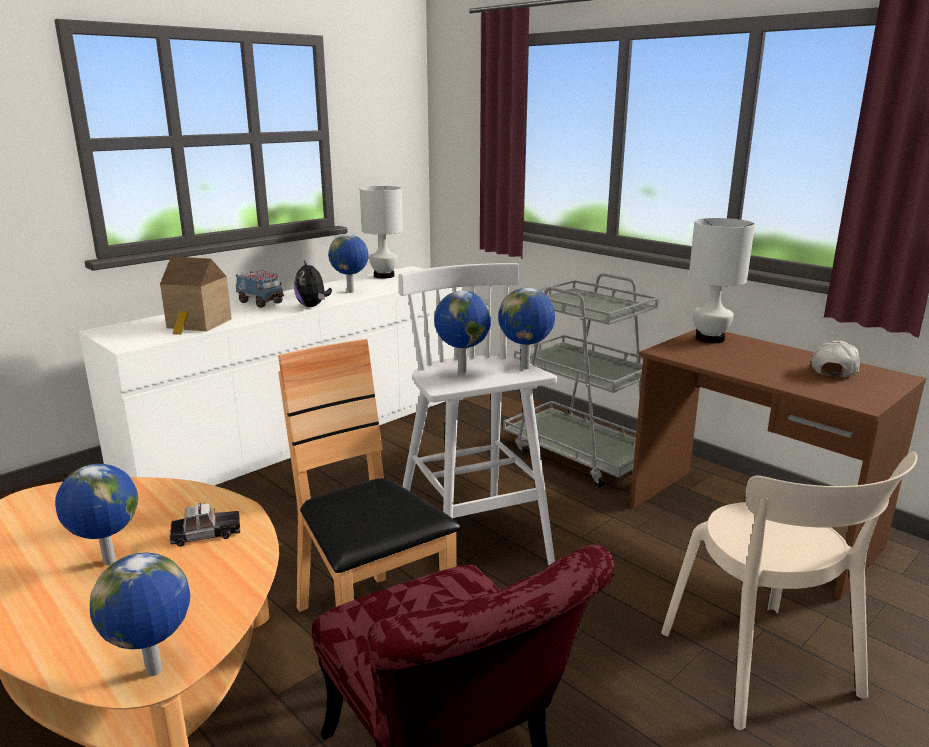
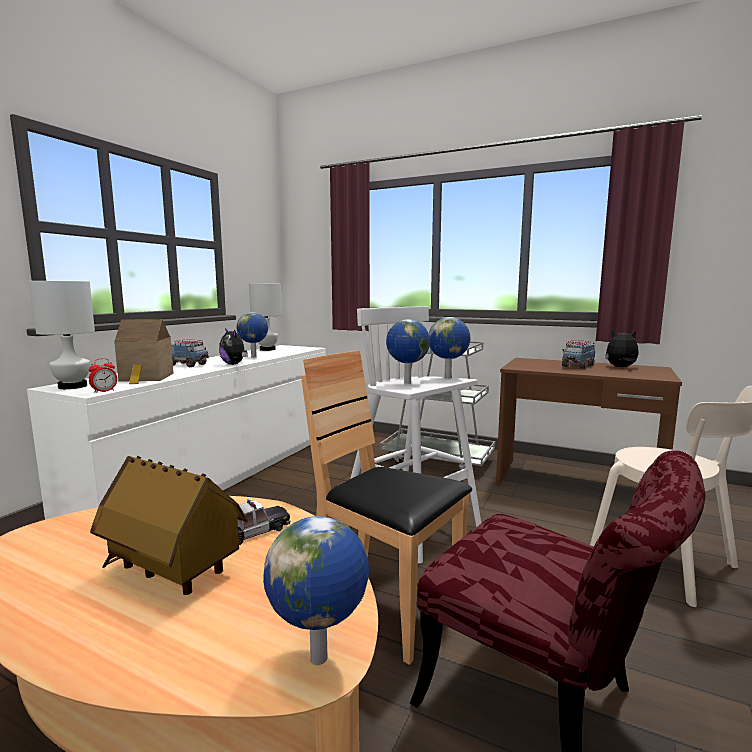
camera: 20 degrees left, 10 degrees down
globe [55,464,138,565] -> toy house [90,456,248,595]
white table lamp [689,218,755,343] -> white table lamp moved to [29,281,95,389]
white cap [811,341,860,377] -> plush toy [605,330,639,367]
none -> alarm clock [89,358,117,393]
none -> toy truck [562,340,595,369]

